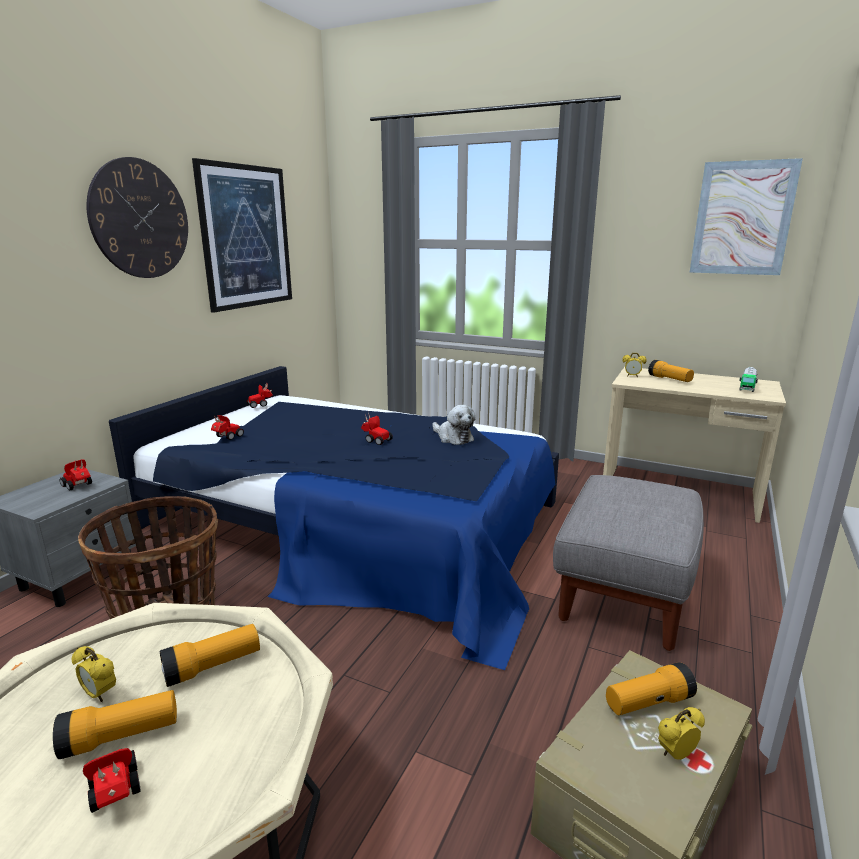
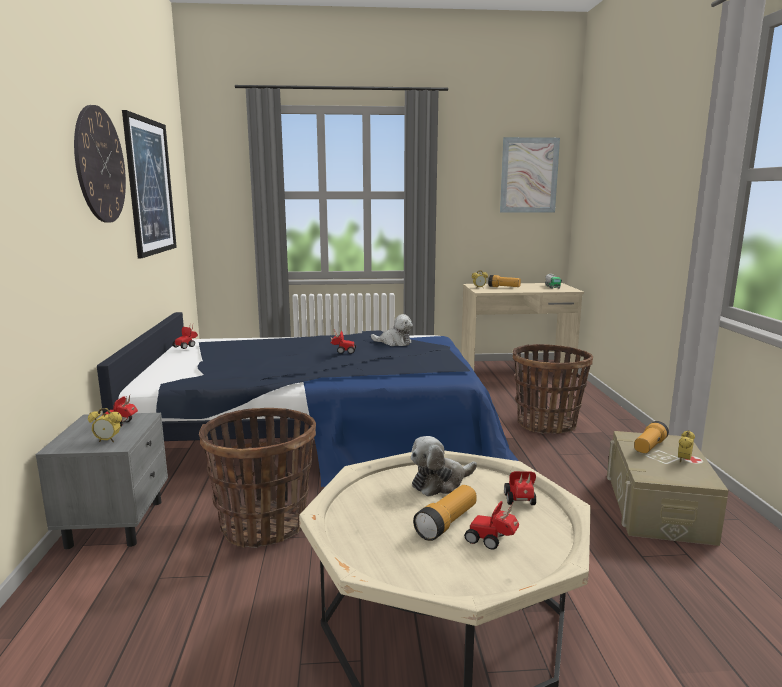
camera: 30 degrees left, 5 degrees down
alarm clock [72,646,116,702] -> alarm clock moved to [88,408,122,442]
flashlight [160,624,260,687] -> plush toy [411,436,477,496]
toy car [211,415,244,440] -> toy car moved to [504,471,536,505]
grey ottoman [553,475,704,651] -> basket [513,344,593,434]

